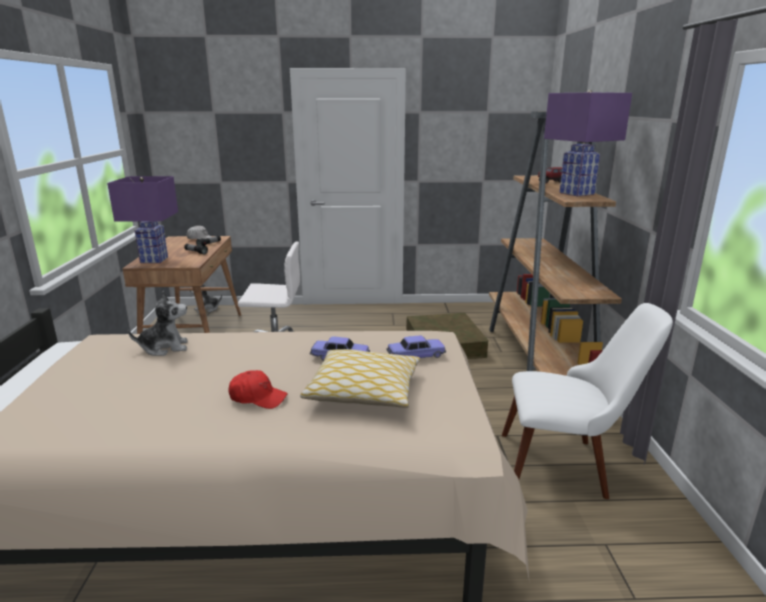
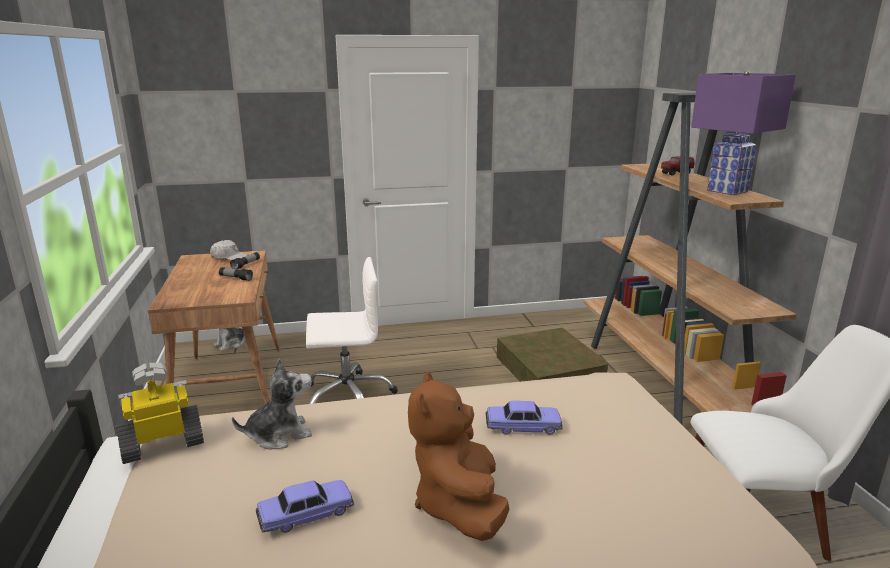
camera: 10 degrees left, 0 degrees up
purple table lamp [107,176,178,263] -> none
red cap [228,370,288,409] -> brown plush toy [408,371,510,541]
pillow [300,349,420,408] -> none
toy car [386,335,446,358] -> toy car moved to [256,480,354,533]
none -> toy robot [116,363,204,464]

